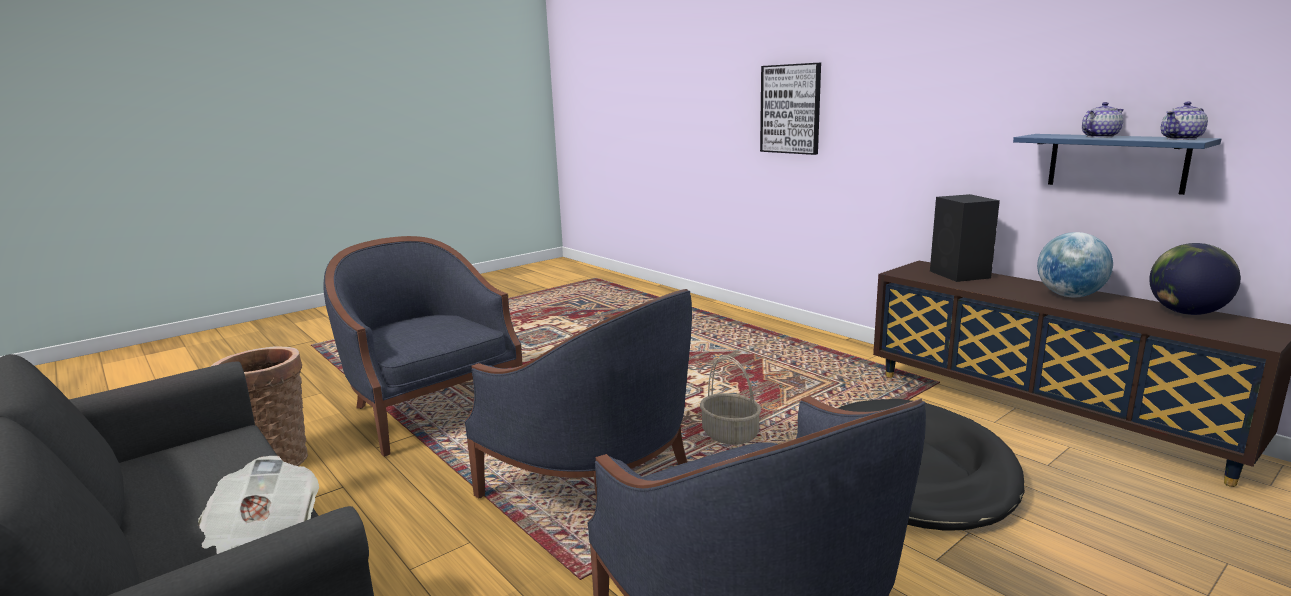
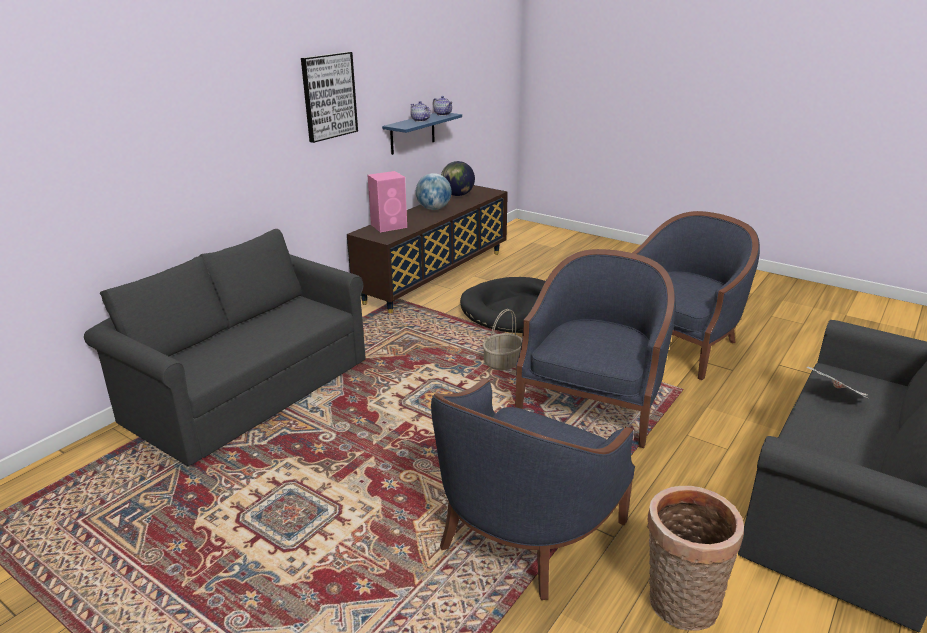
camera: 105 degrees left, 10 degrees up
picture [760,63,821,155] -> picture moved to [301,52,358,143]
black speaker [930,194,1000,282] -> pink speaker [368,171,407,232]
none -> grey sofa [84,229,366,466]

